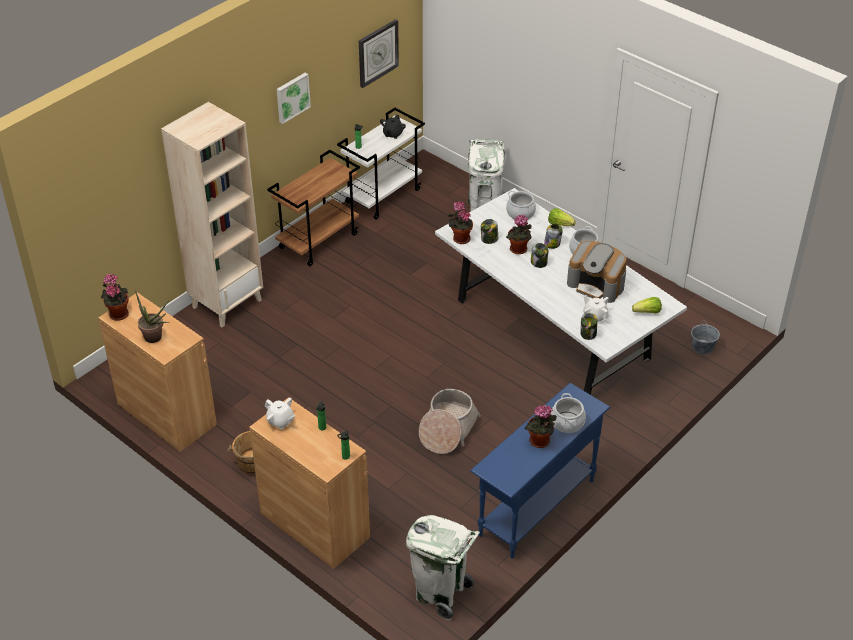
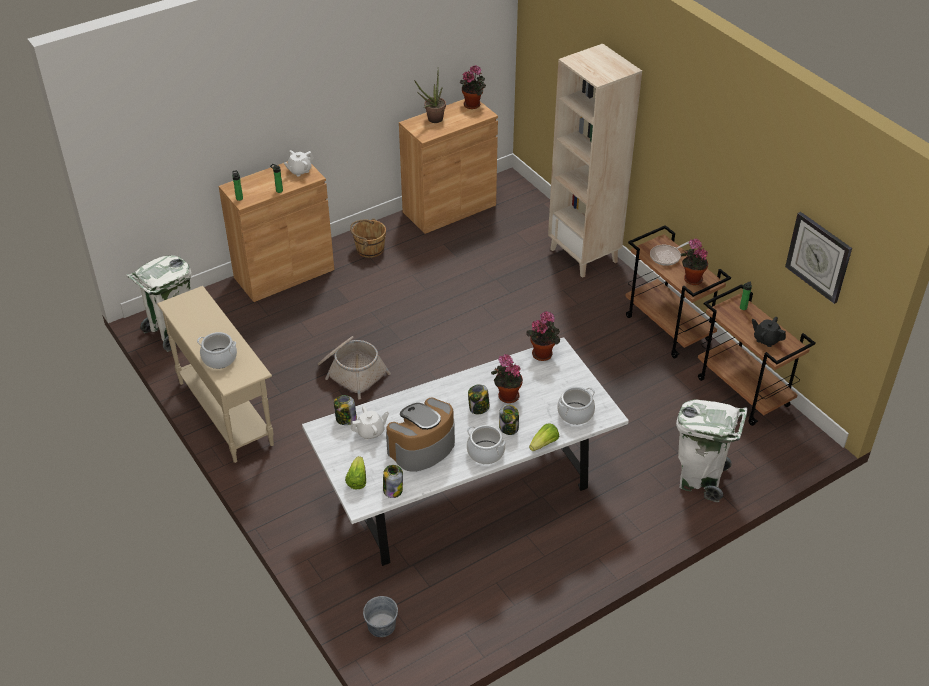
camera: 105 degrees right, 0 degrees up
picture [277,73,311,124] -> none
white cart [337,108,425,220] -> brown cart [698,284,816,426]
blue console table [470,383,610,559] -> beige console table [157,286,274,463]
jar [481,219,498,244] -> jar moved to [383,465,403,498]
potted plant [524,405,557,448] -> potted plant moved to [681,239,708,285]
none -> frying pan [650,242,690,266]

